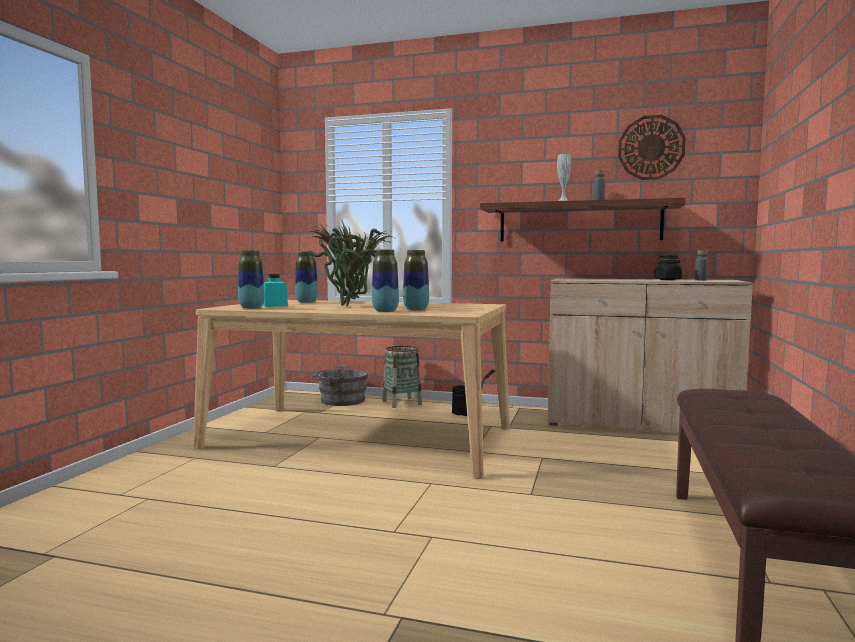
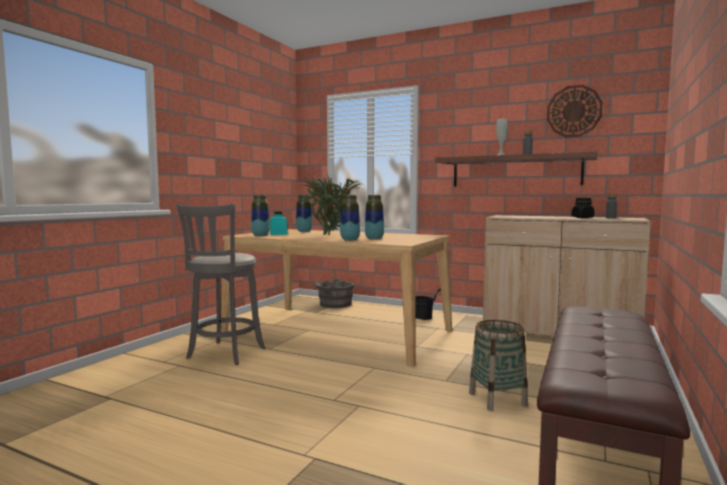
camera: 10 degrees right, 0 degrees up
basket [382,346,422,408] -> basket moved to [469,320,528,411]
none -> grey stool [176,203,265,365]

